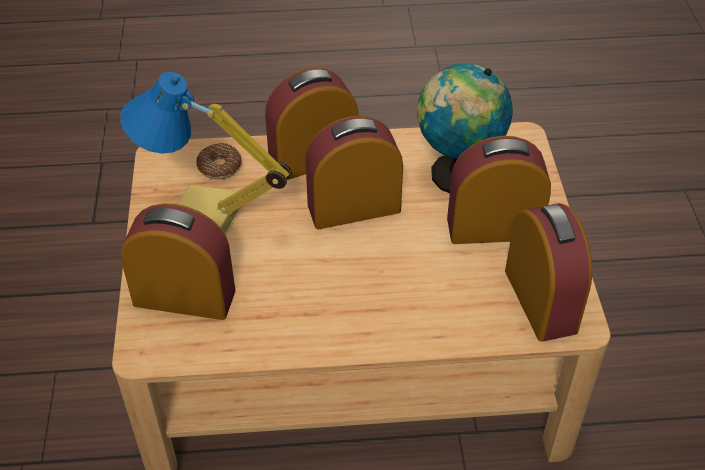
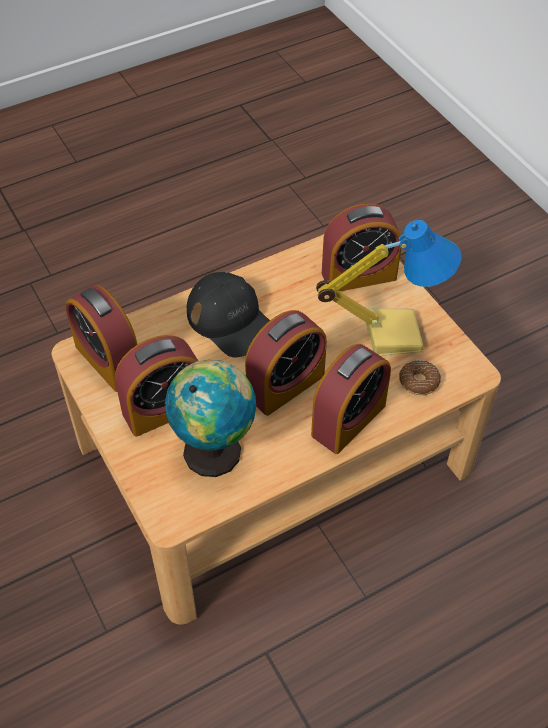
camera: 155 degrees right, 5 degrees up
none -> black cap [187,272,270,358]

